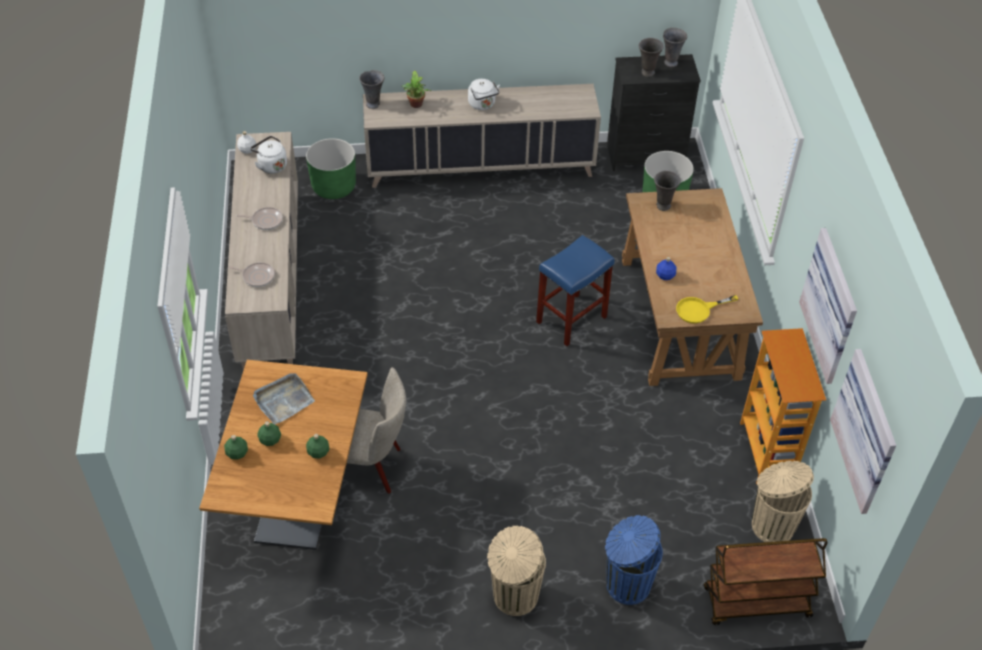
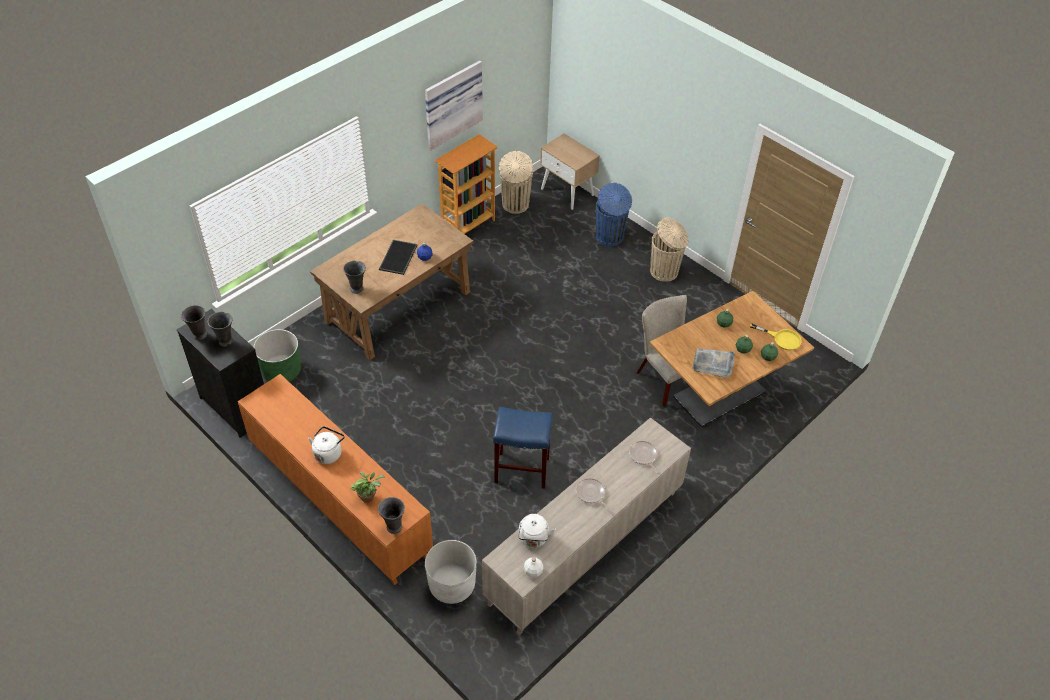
camera: 130 degrees left, 0 degrees up
green planter [306,138,356,199] -> white planter [425,540,477,604]
beige cabinet [363,84,601,188] -> orange cabinet [238,374,433,585]
blue stool [536,235,615,346] -> blue stool moved to [493,407,553,489]
yellow frying pan [676,295,738,324] -> yellow frying pan moved to [750,323,802,350]
brown cart [704,538,827,625] -> beige nightstand [540,134,600,210]
picture [830,349,896,514] -> none
none -> tray [379,240,418,275]

